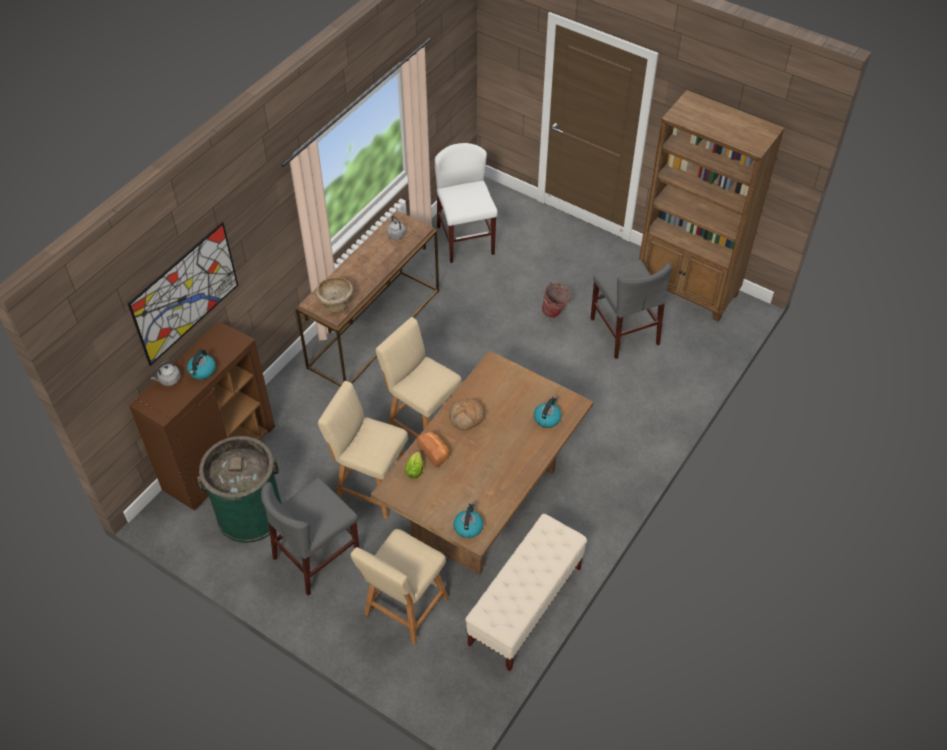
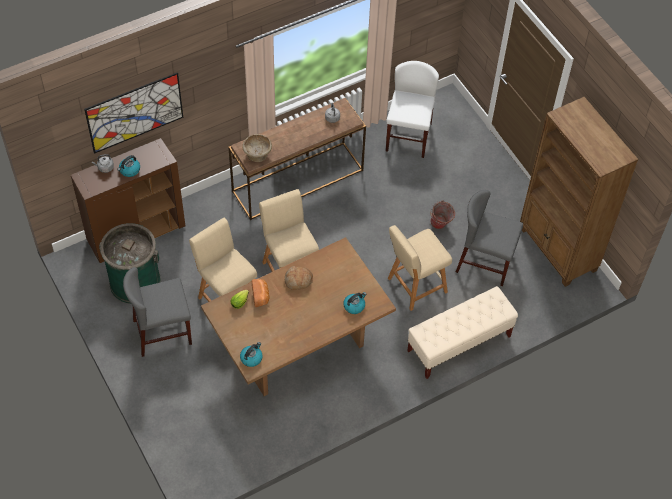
camera: 25 degrees right, 5 degrees up
beige stool [350,529,449,645] -> beige stool moved to [388,225,452,311]
beige bench [465,514,587,671] -> beige bench moved to [407,286,518,379]
grey chair [591,260,672,359] -> grey chair turned 105 degrees clockwise [456,190,523,286]

